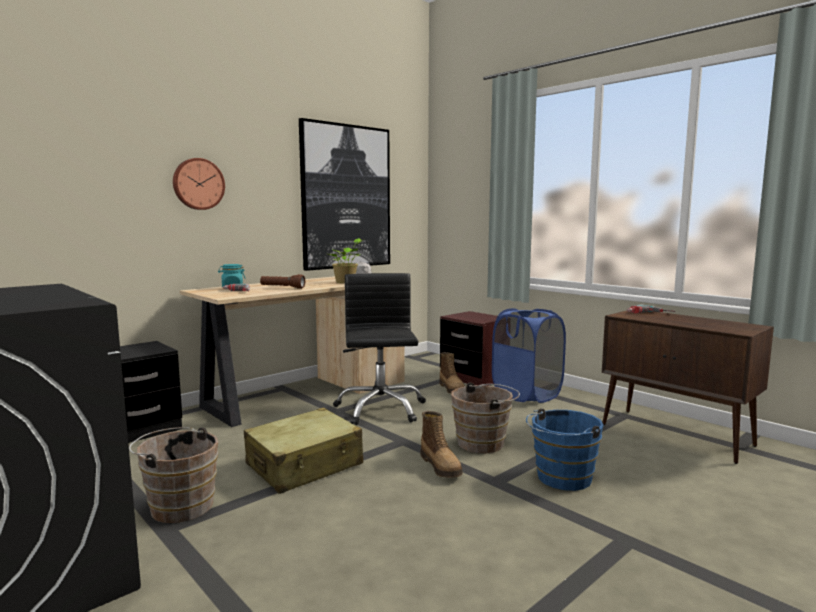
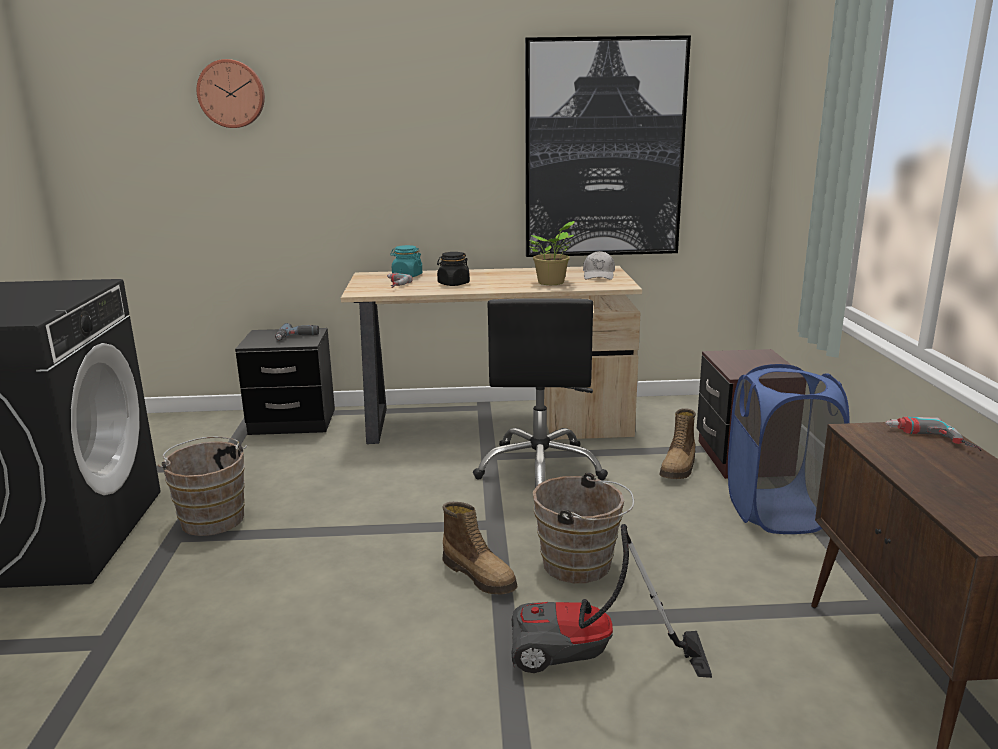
camera: 40 degrees right, 10 degrees up
wall clock [173,158,225,210] -> wall clock moved to [197,59,265,128]
beige suitcase [244,408,363,494] -> none
brown flashlight [260,274,305,289] -> black jar [437,252,470,286]
black office chair [333,273,426,425] -> black office chair turned 150 degrees clockwise [473,298,608,488]
boot [420,411,463,478] -> boot turned 60 degrees counterclockwise [442,502,518,594]
blue bucket [526,408,603,491] -> vacuum cleaner [512,524,712,678]
none -> power drill [275,323,319,341]

